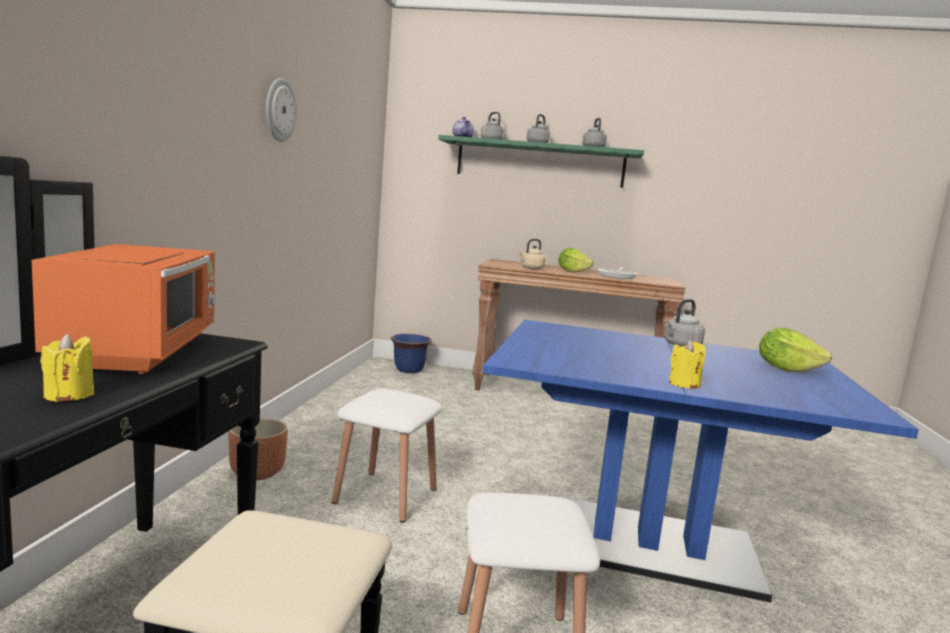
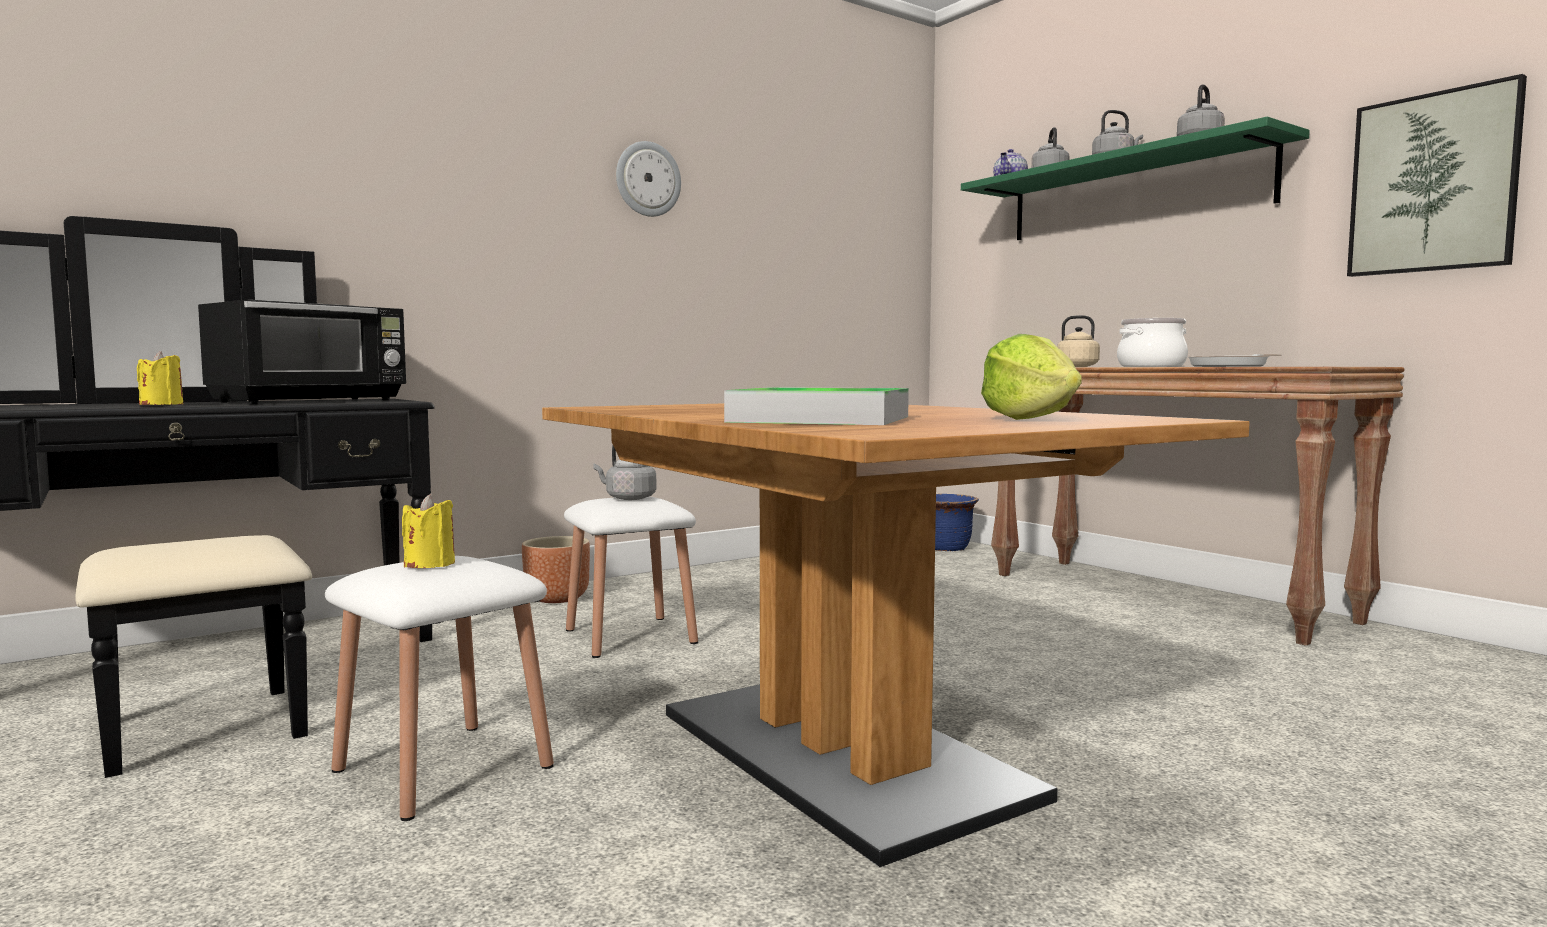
camera: 45 degrees right, 5 degrees down
orange microwave [32,244,215,374] -> black microwave [198,300,406,404]
blue dining table [482,320,919,603] -> brown dining table [542,404,1250,867]
lettuce [558,248,594,272] -> cooking pot [1117,318,1188,367]
grey kettle [664,299,705,347] -> grey kettle moved to [593,446,656,500]
yellow candle [669,340,705,389] -> yellow candle moved to [402,495,455,568]
none -> tray [724,387,909,425]
none -> picture [1347,74,1527,277]

